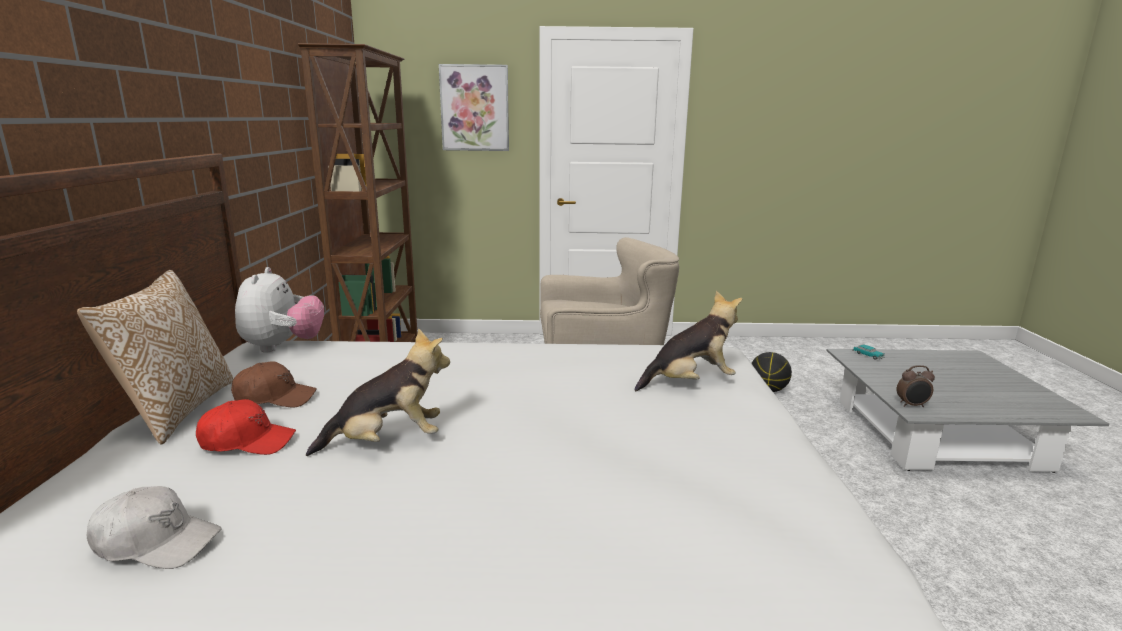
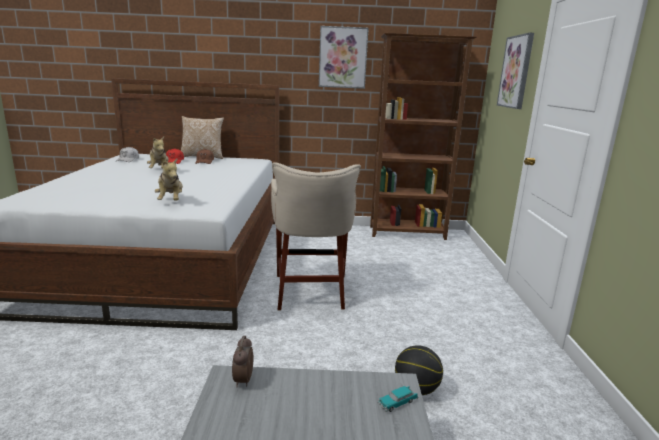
camera: 90 degrees right, 0 degrees up
plush toy [235,267,324,353] -> none
none -> picture [319,26,369,89]

